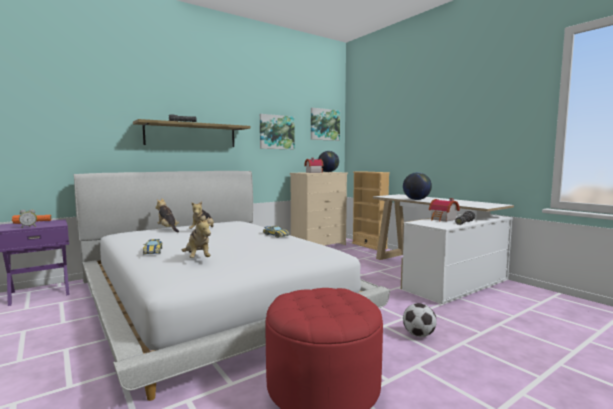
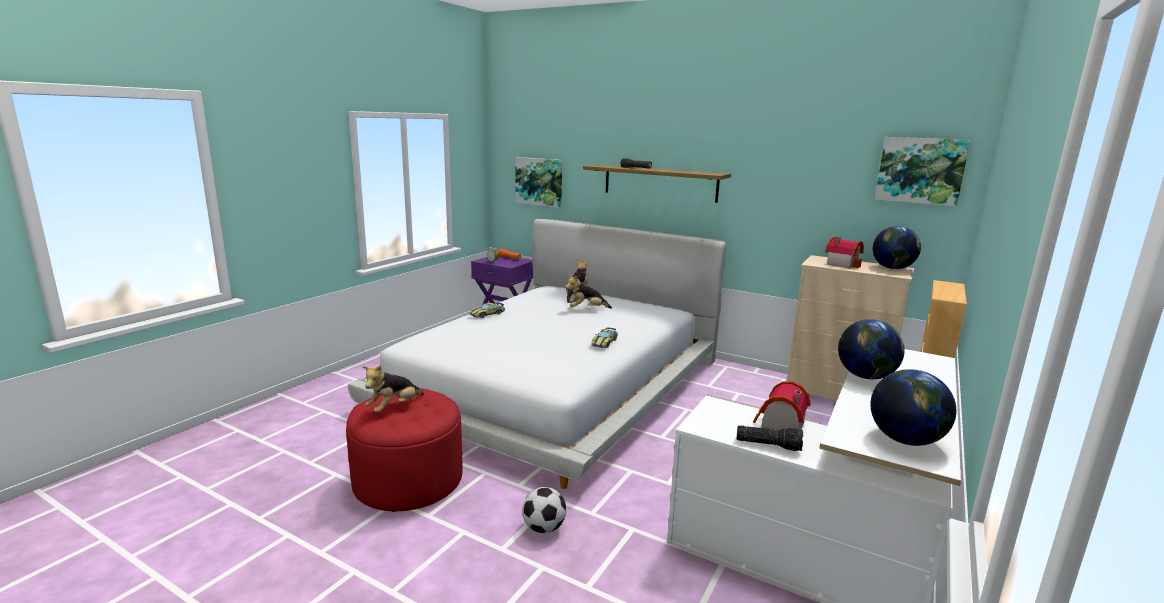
camera: 65 degrees right, 10 degrees up
plush toy [182,217,211,258] -> plush toy moved to [363,365,424,413]
picture [260,114,295,149] -> picture moved to [515,157,562,208]
none -> globe [870,369,956,446]

